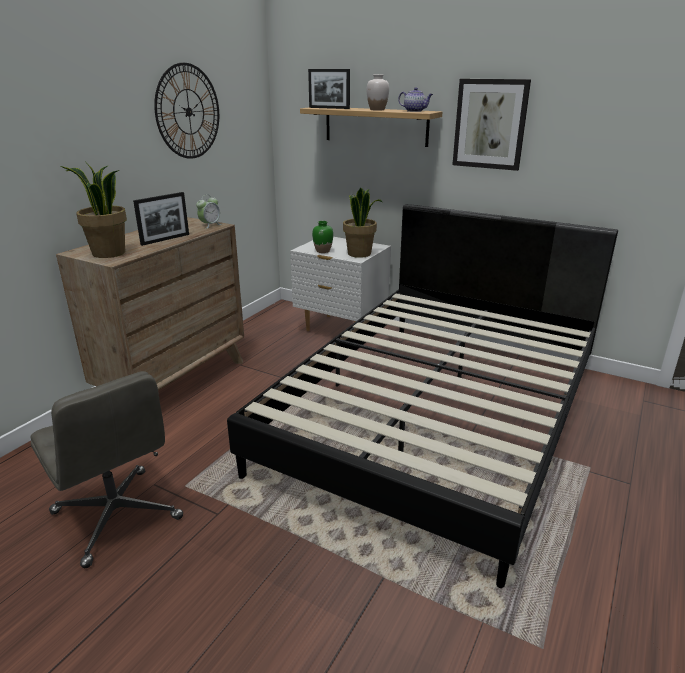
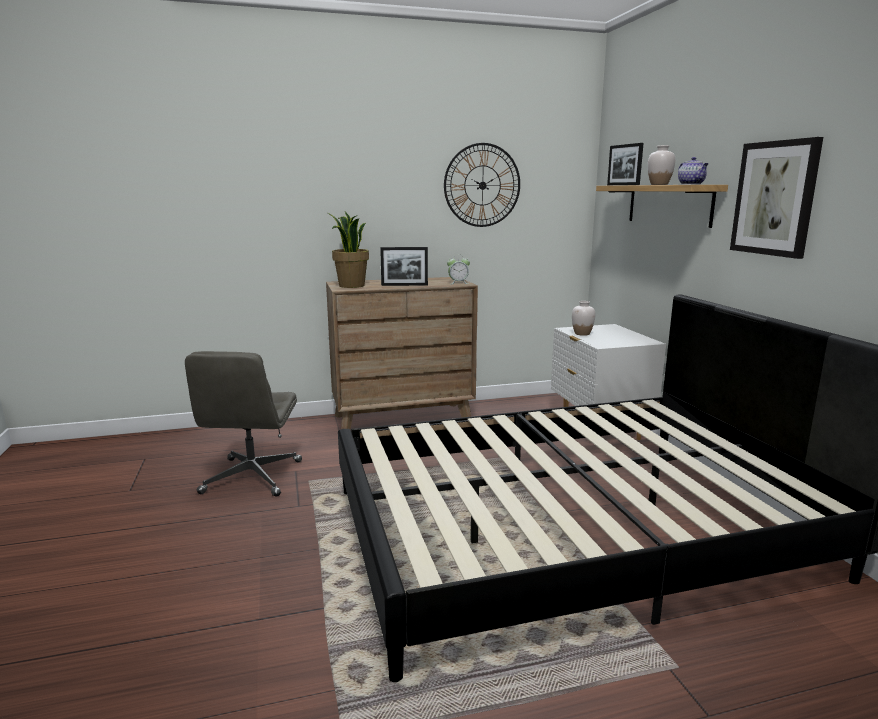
camera: 45 degrees right, 10 degrees down
green vase [312,221,333,253] -> white vase [572,301,595,336]
potted plant [343,188,382,258] -> none

